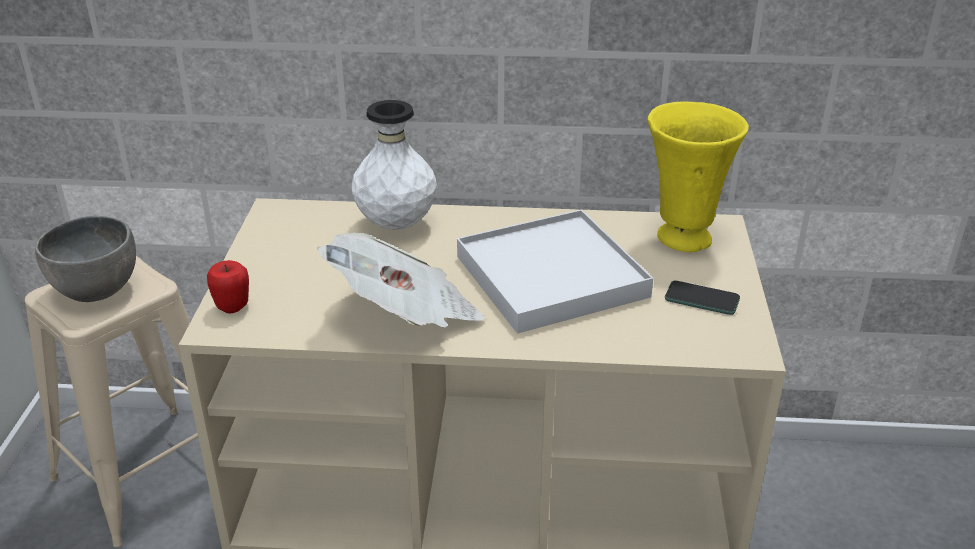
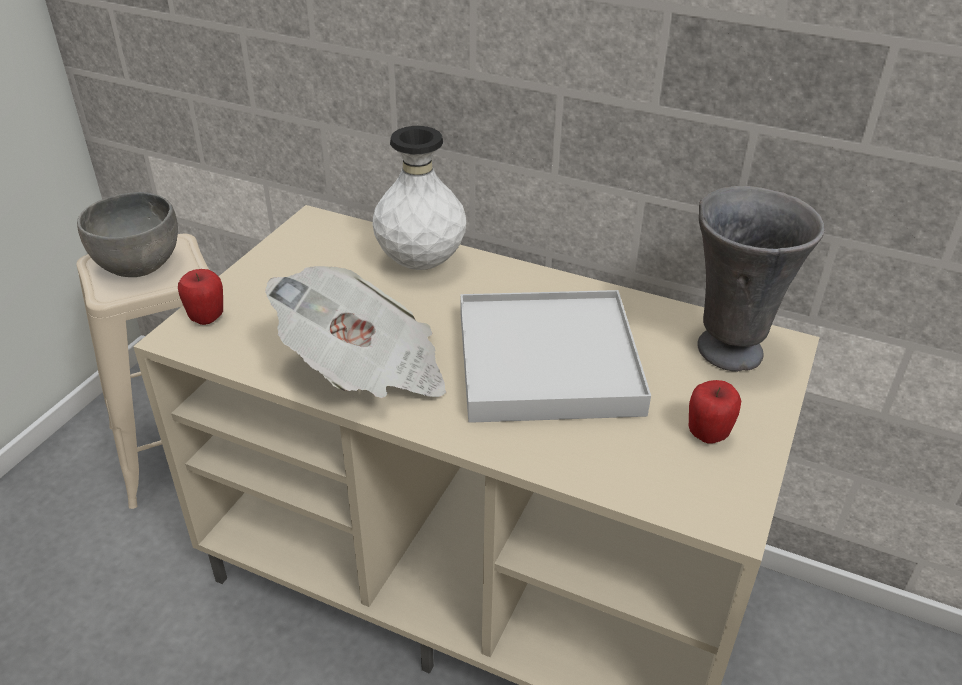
camera: 20 degrees right, 5 degrees up
yellow vase [648,101,749,252] -> grey vase [697,186,825,372]
phone [665,281,740,315] -> apple [689,380,741,444]

